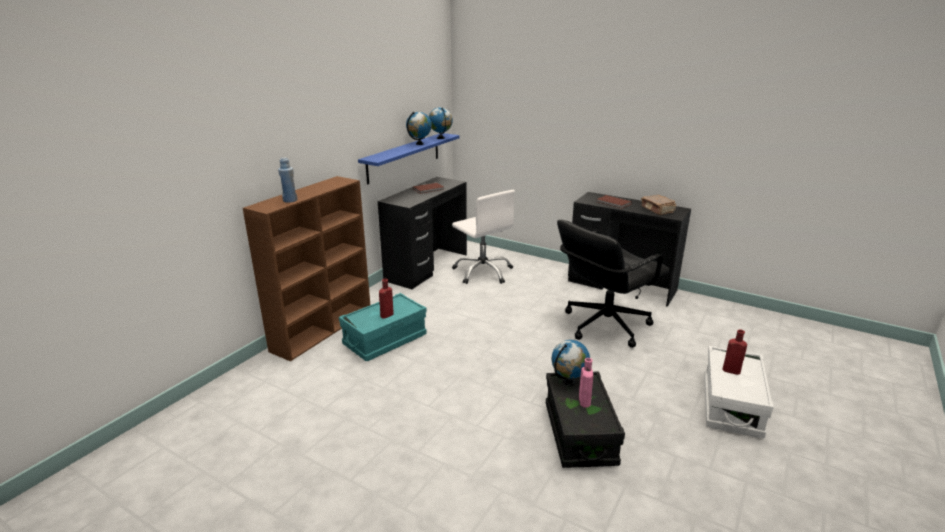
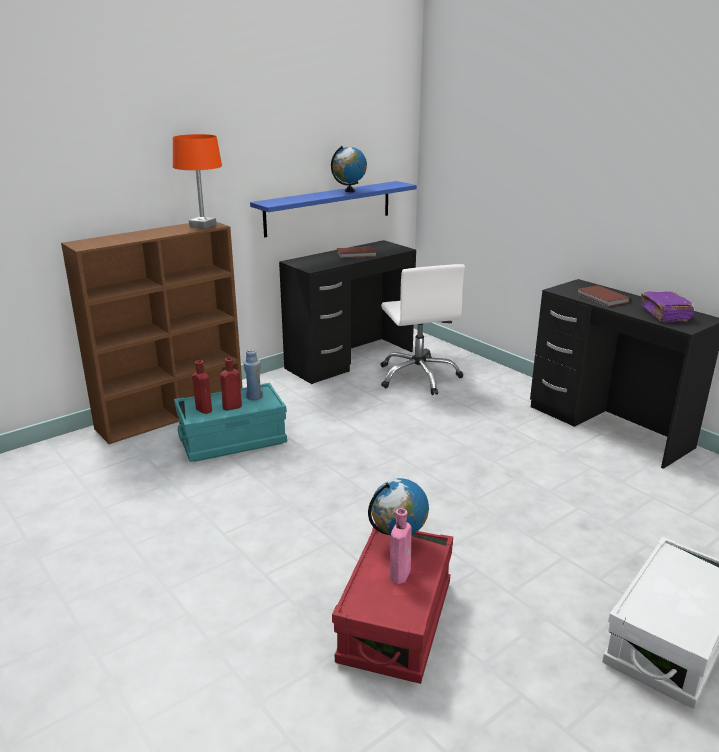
camera: 20 degrees right, 0 degrees up
blue bottle [278,157,297,203] -> blue bottle moved to [243,349,263,400]
globe [429,107,453,139] -> none
black storage box [546,371,625,468] -> red storage box [332,523,453,684]
black office chair [557,220,669,348] -> none
brown book [641,195,676,215] -> purple book [641,292,694,323]
red bottle [722,330,747,375] -> red bottle moved to [192,360,212,414]
none -> orange table lamp [173,134,222,229]

